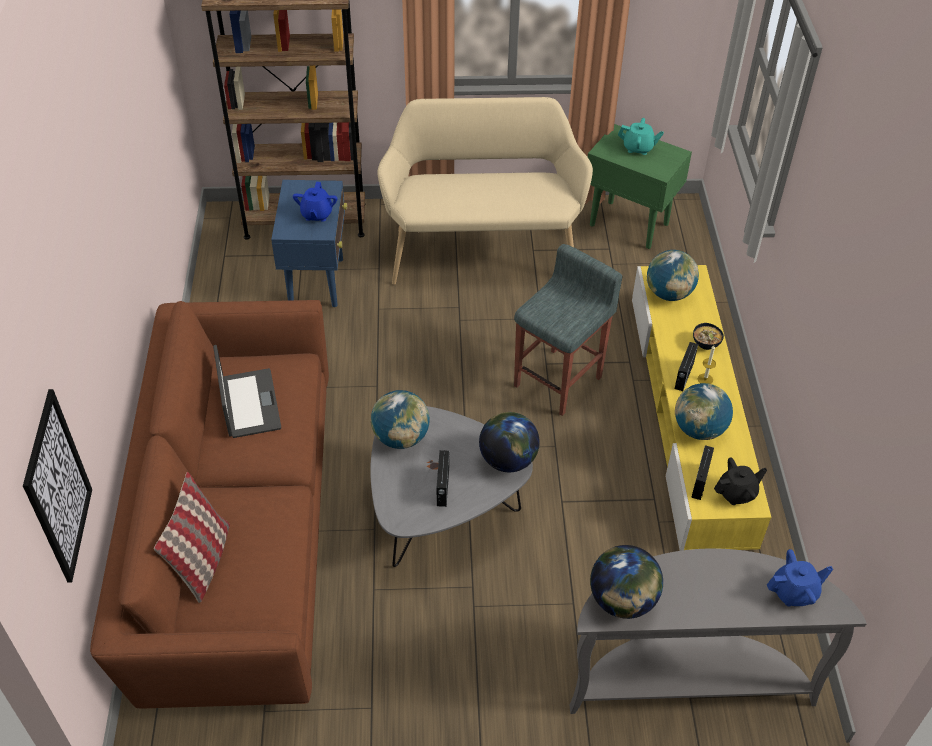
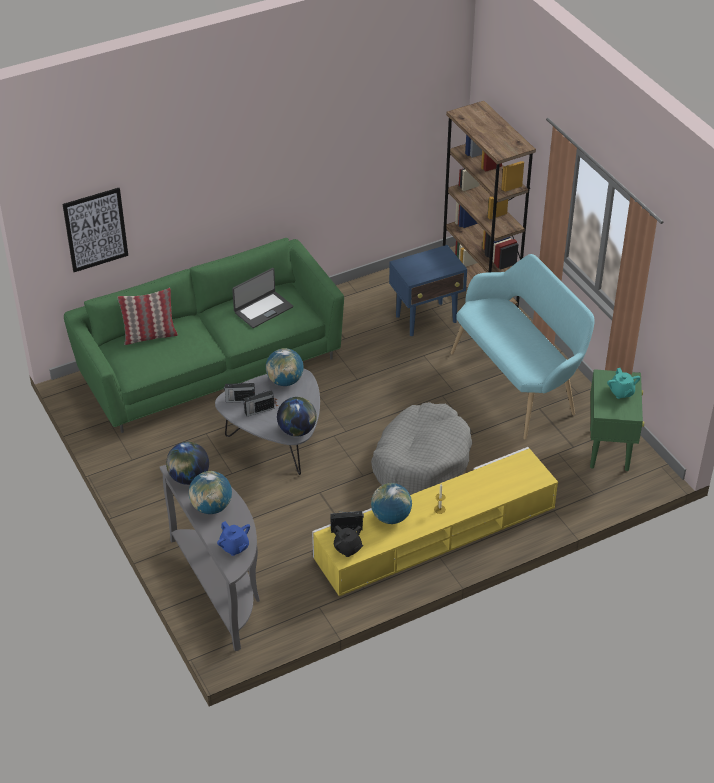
camera: 65 degrees right, 5 degrees down
brown sofa [90,300,329,708] -> green sofa [64,238,344,433]
blue teapot [293,182,338,222] -> none
beige bench [377,97,593,285] -> turquoise bench [451,254,594,440]
grey stool [514,244,623,416] -> grey dog bed [371,402,472,495]
globe [647,250,699,301] -> globe moved to [189,471,232,514]
radio [675,342,698,391] -> radio moved to [224,381,255,403]
bowl [693,323,724,350] -> none

